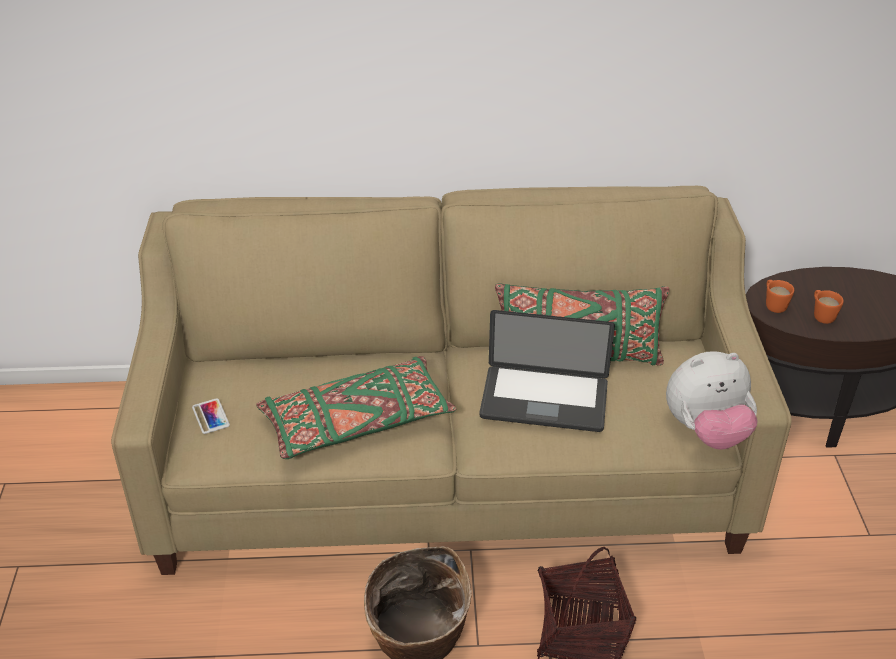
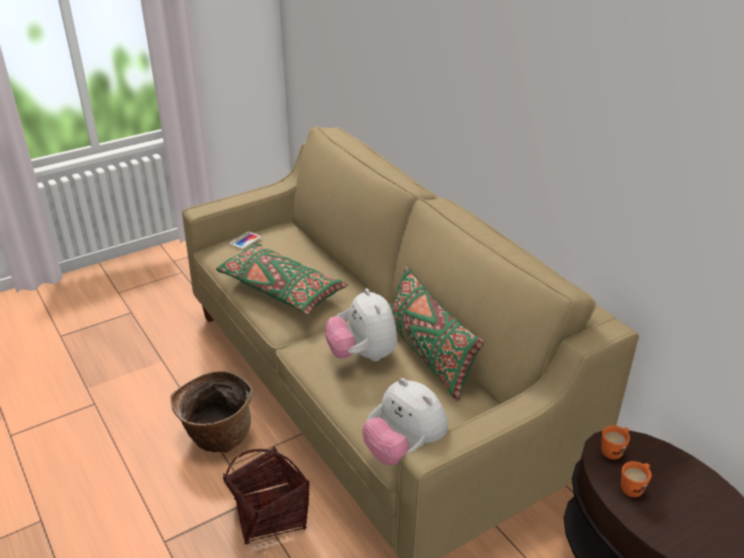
camera: 60 degrees right, 5 degrees down
laptop [479,310,615,432] -> plush toy [325,288,397,362]

